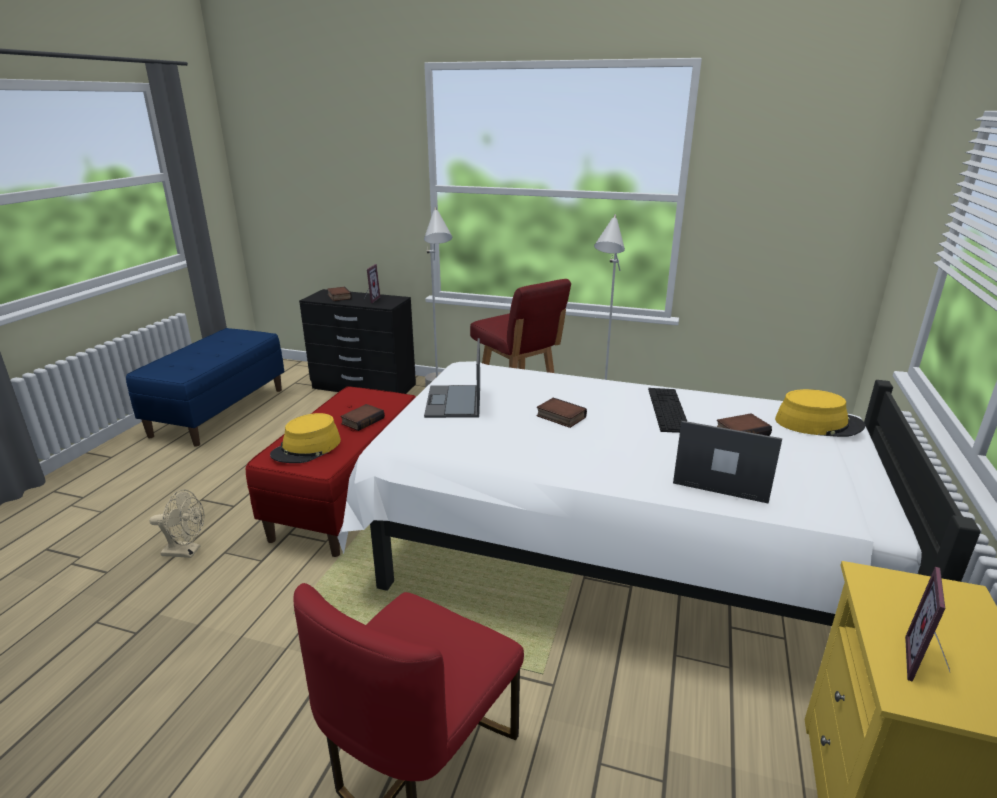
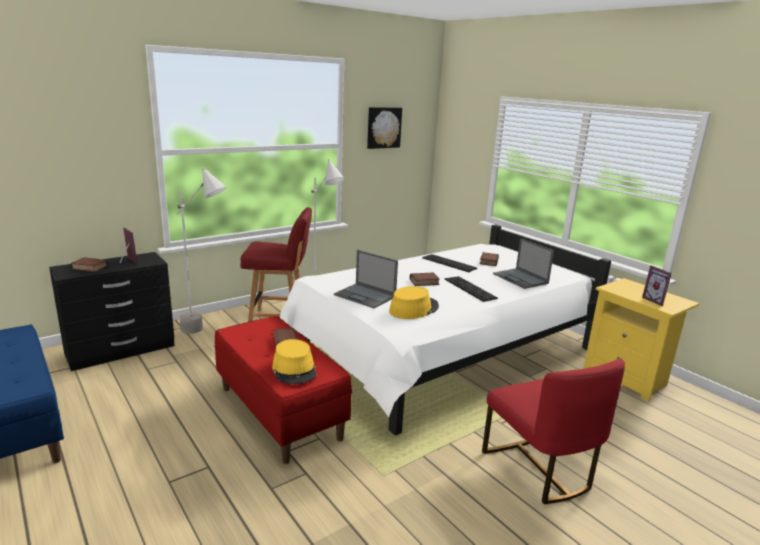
camera: 55 degrees left, 5 degrees down
beige fan [149,489,204,558] -> none
laptop [673,421,782,503] -> laptop turned 90 degrees counterclockwise [493,238,554,289]
yellow hat [775,389,865,437] -> yellow hat moved to [389,286,439,319]
none -> picture [367,107,402,149]
none -> keyboard [445,276,498,302]

